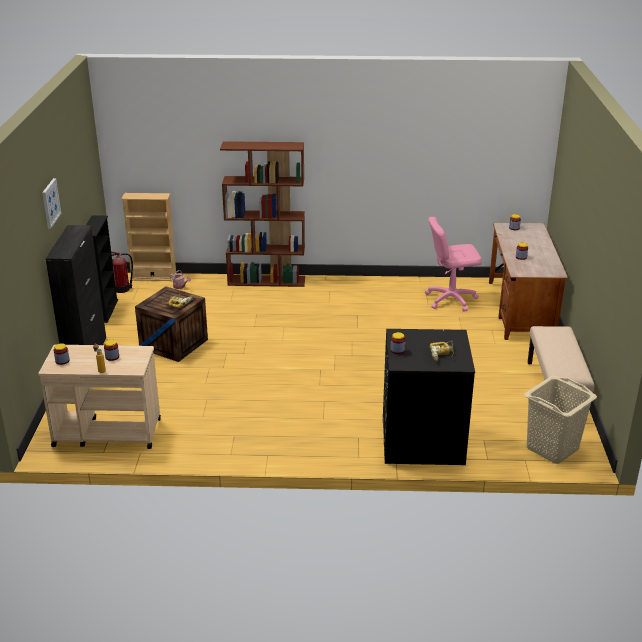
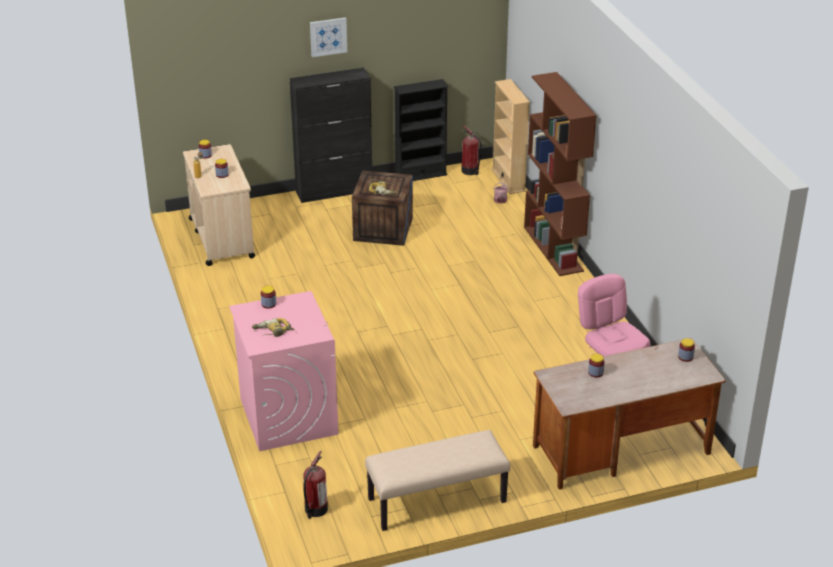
camera: 70 degrees right, 5 degrees up
black washing machine [383,329,475,465] -> pink washing machine [229,291,339,451]
beige laundry basket [524,376,597,464] -> fire extinguisher [303,451,328,519]

